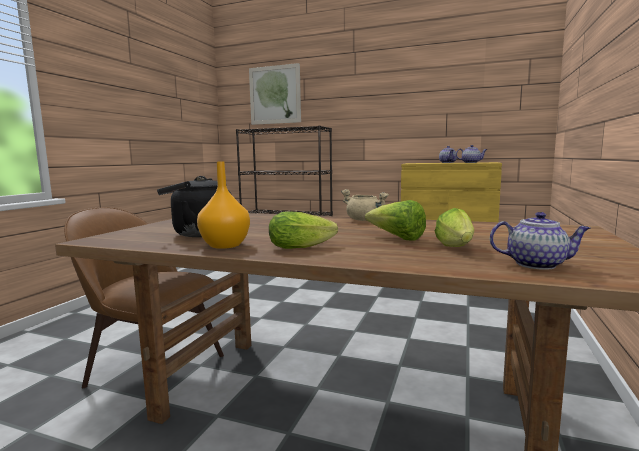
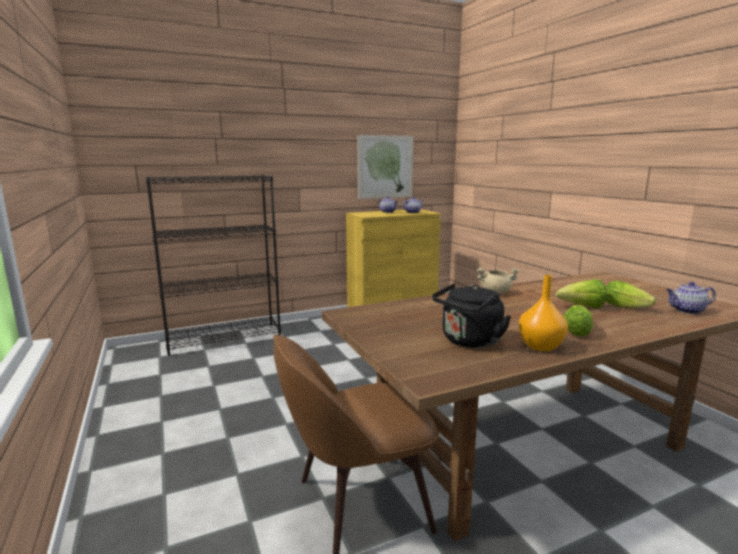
camera: 45 degrees left, 5 degrees up
picture [249,63,301,125] -> picture moved to [358,135,413,199]
teapot [490,212,590,270] -> teapot turned 150 degrees counterclockwise [666,282,716,314]

